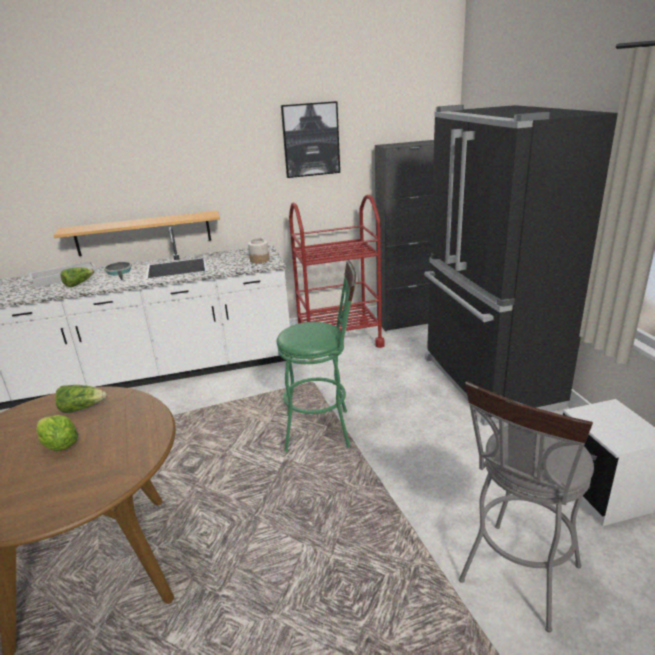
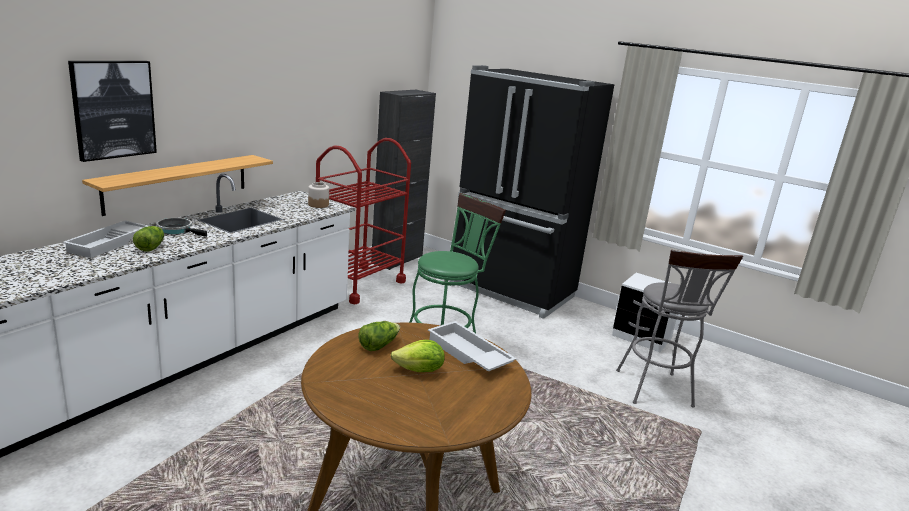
camera: 45 degrees left, 5 degrees down
picture [281,101,340,178] -> picture moved to [68,61,157,162]
none -> white tray [428,321,517,371]

